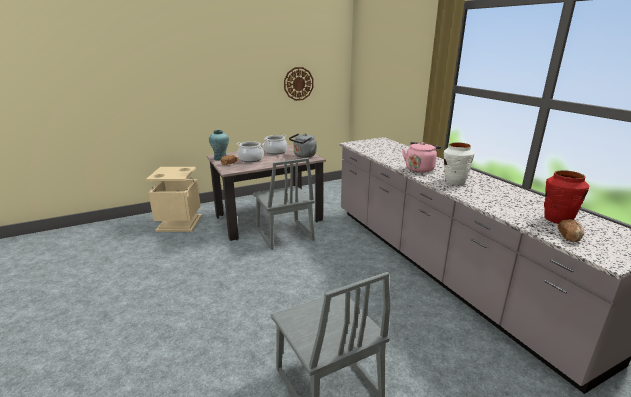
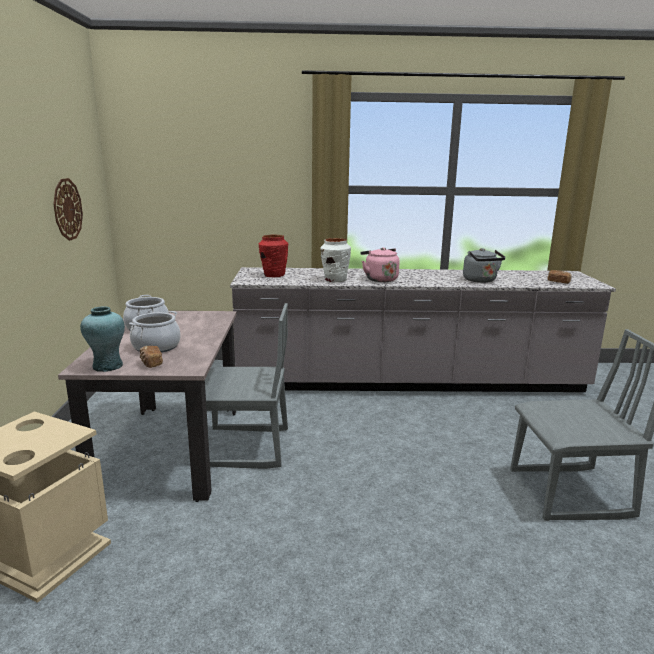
camera: 65 degrees left, 5 degrees down
grey kettle [289,133,316,158] -> grey kettle moved to [463,248,505,283]
white vase [444,142,474,185] -> white vase moved to [320,238,351,282]
red vase [544,170,589,224] -> red vase moved to [259,235,288,277]

